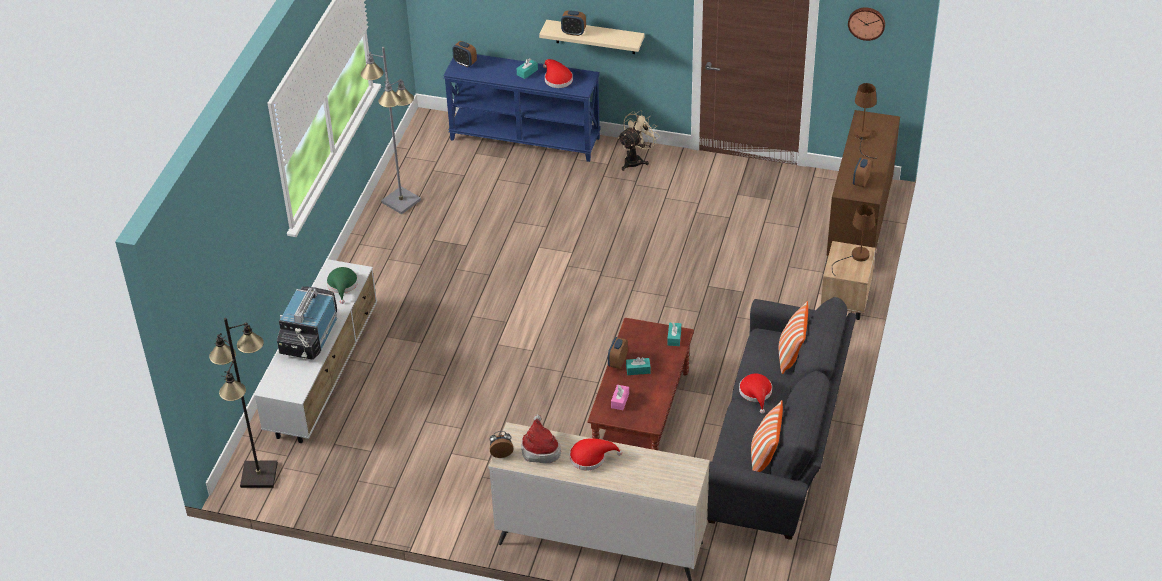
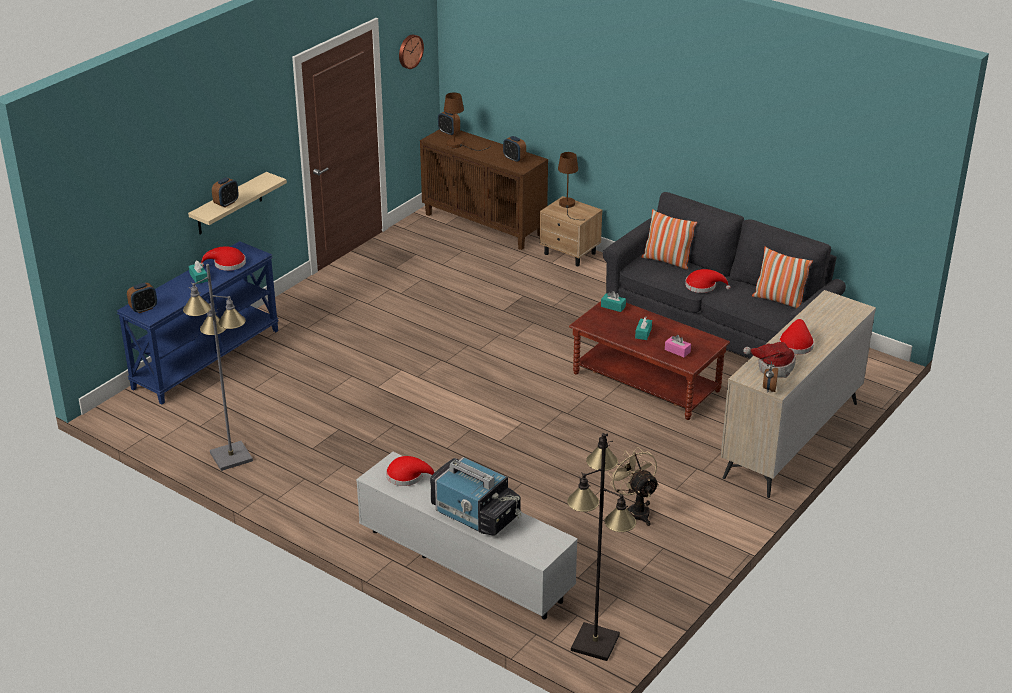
camera: 70 degrees left, 10 degrees down
green hat [327,267,358,304] -> red hat [386,456,435,486]
alarm clock [608,337,628,369] -> alarm clock moved to [438,111,460,136]
beige fan [618,110,660,171] -> beige fan moved to [608,447,659,526]

